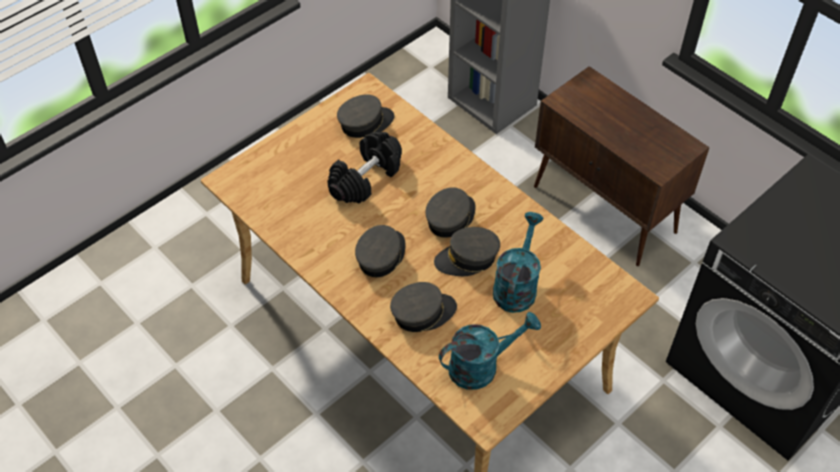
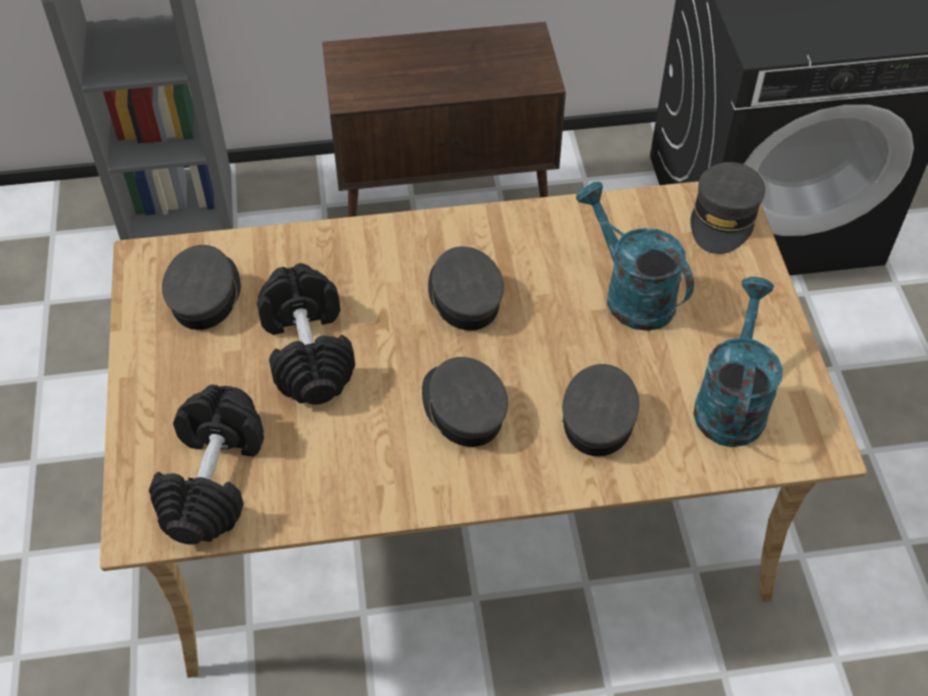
camera: 55 degrees left, 0 degrees up
grey cap [434,227,500,276] -> grey cap moved to [690,162,765,254]
none -> black dumbbell [149,384,264,545]

